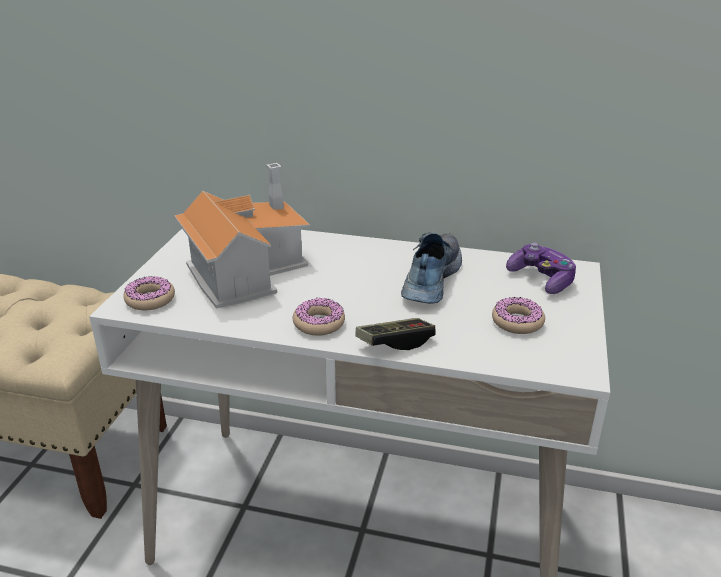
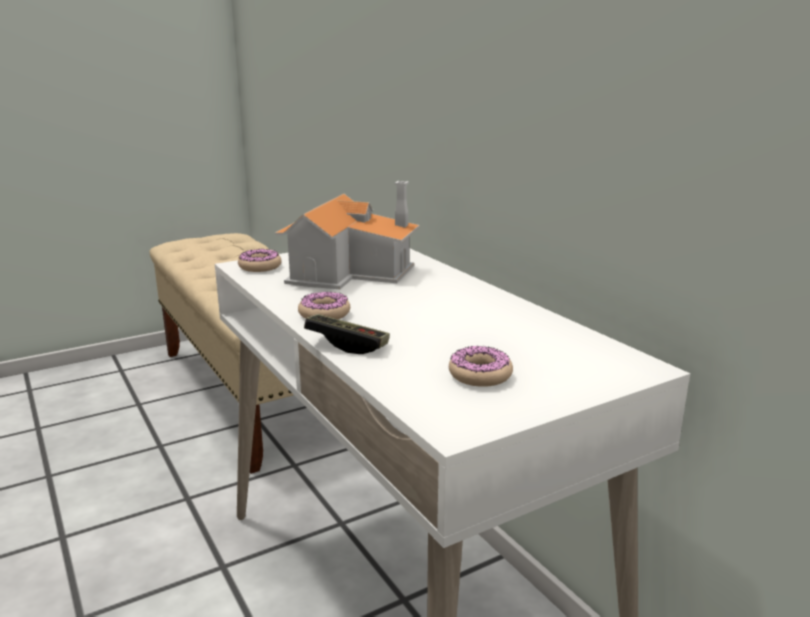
camera: 45 degrees right, 10 degrees down
shoe [401,233,462,304] -> none
game controller [506,242,576,294] -> none

